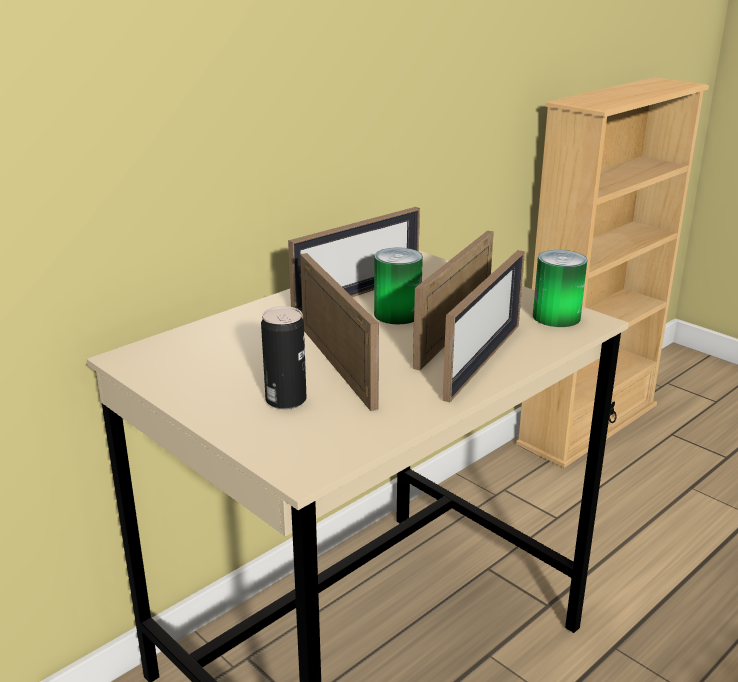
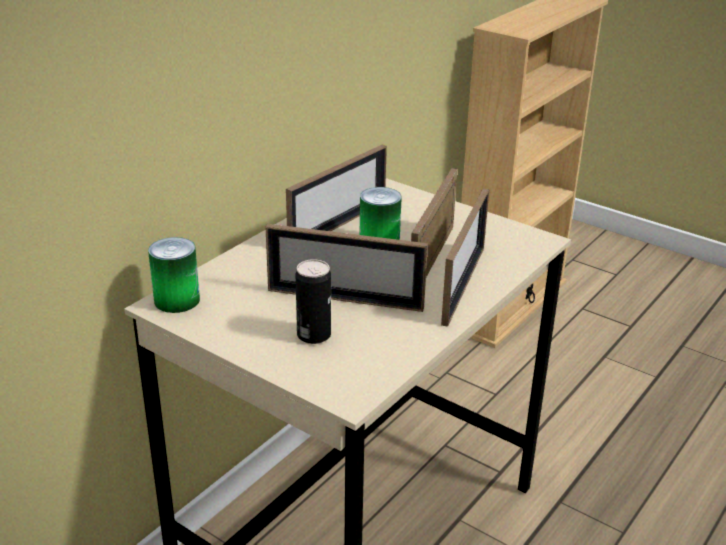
camera: 10 degrees left, 5 degrees up
picture frame [300,253,379,411] -> picture frame turned 135 degrees clockwise [265,224,428,312]
can [533,250,588,327] -> can moved to [148,237,200,313]

